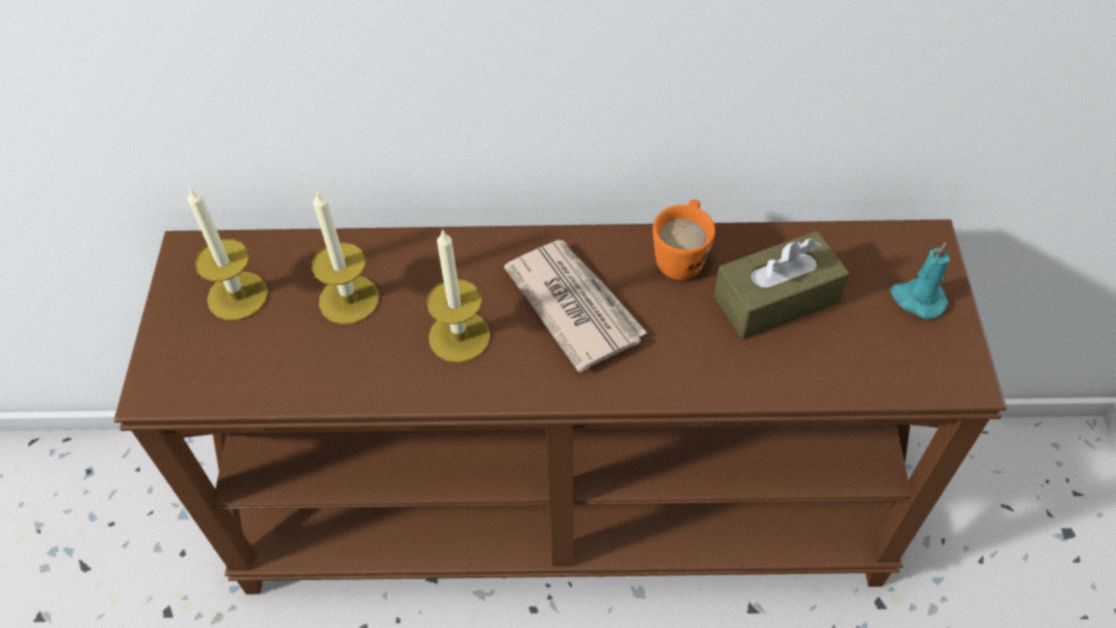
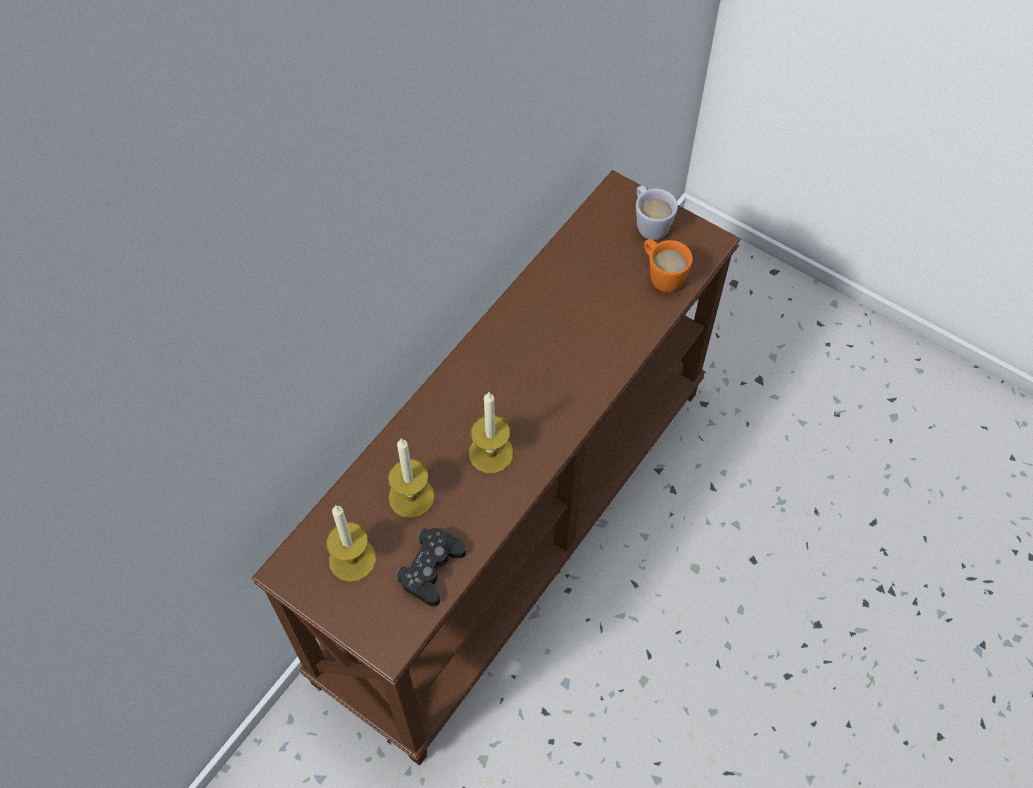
camera: 55 degrees left, 5 degrees up
newspaper [504,240,647,372] -> none
orange mug [653,199,715,280] -> orange mug moved to [644,239,693,292]
brown tissue box [714,231,849,339] -> none
turquoise candle [891,242,950,319] -> white mug [636,185,678,240]
none -> black game controller [396,528,466,606]

